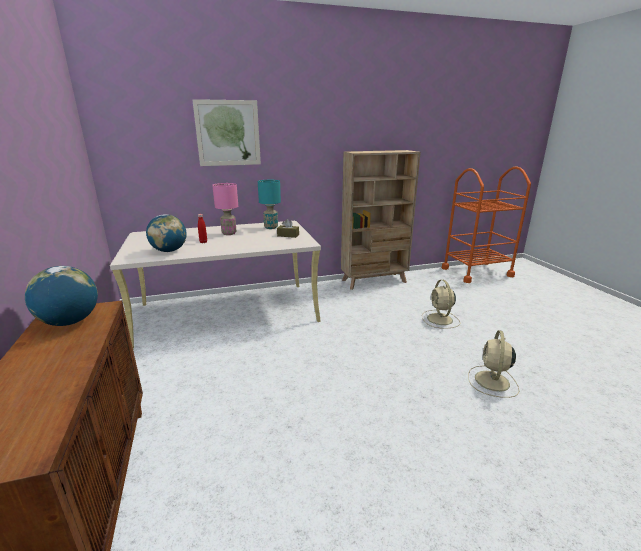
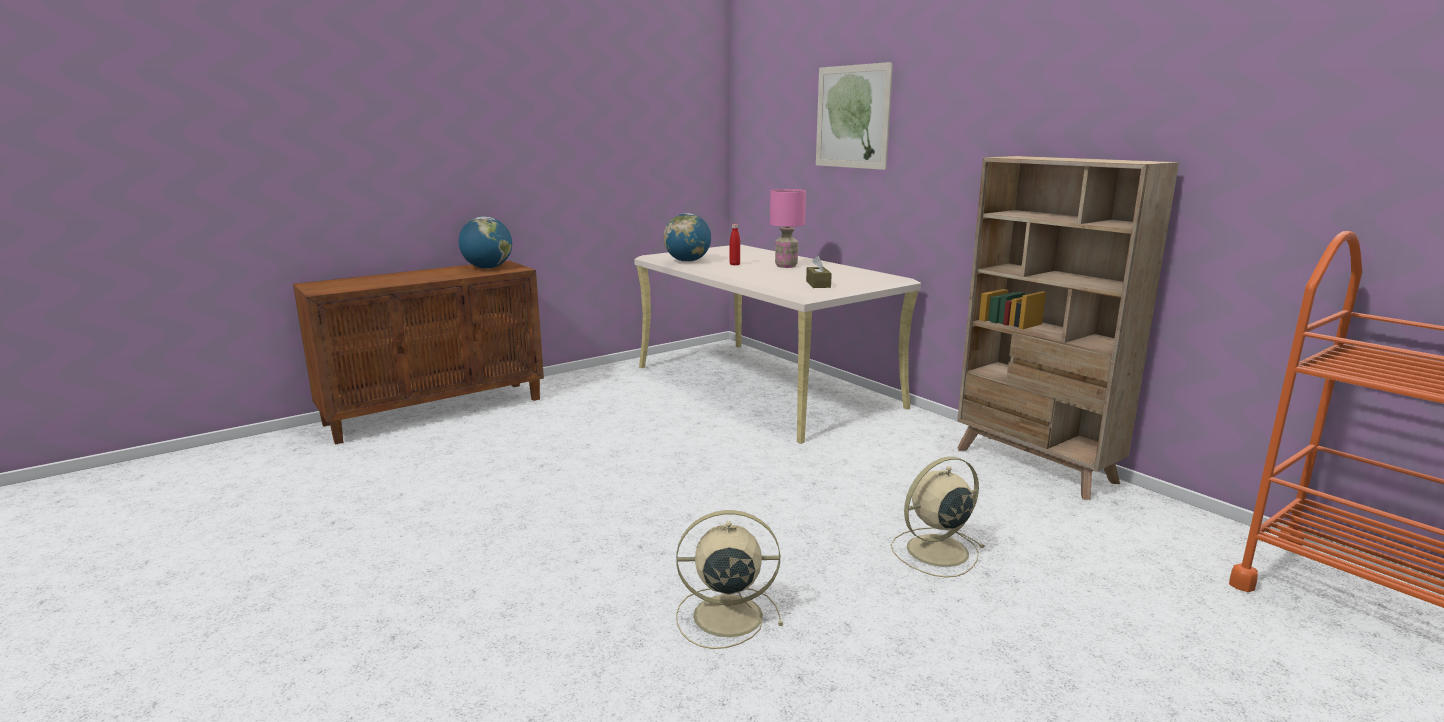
camera: 70 degrees right, 5 degrees down
turquoise table lamp [258,180,281,229] -> none

